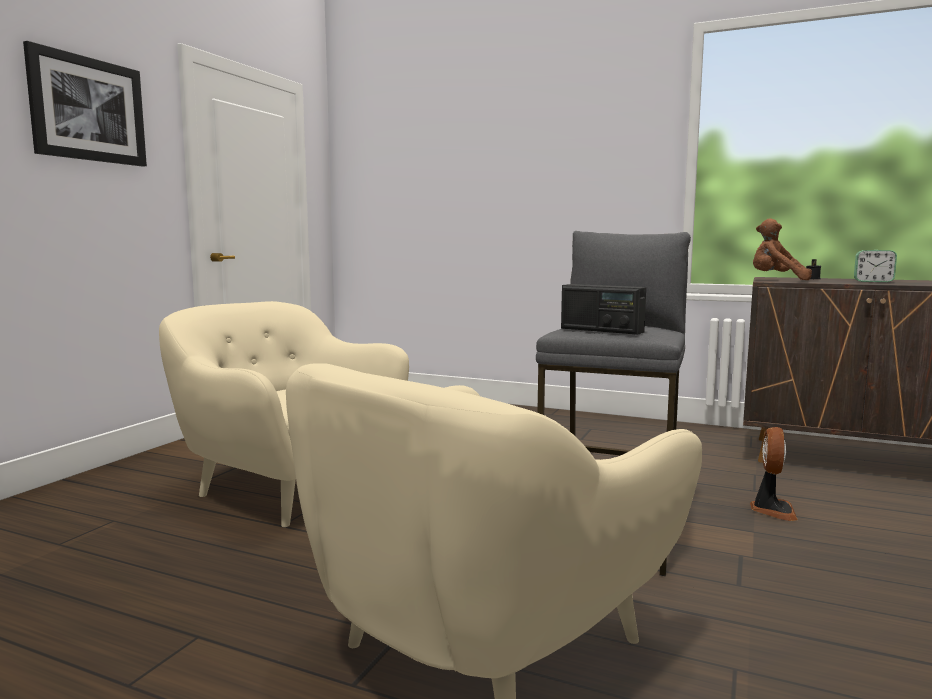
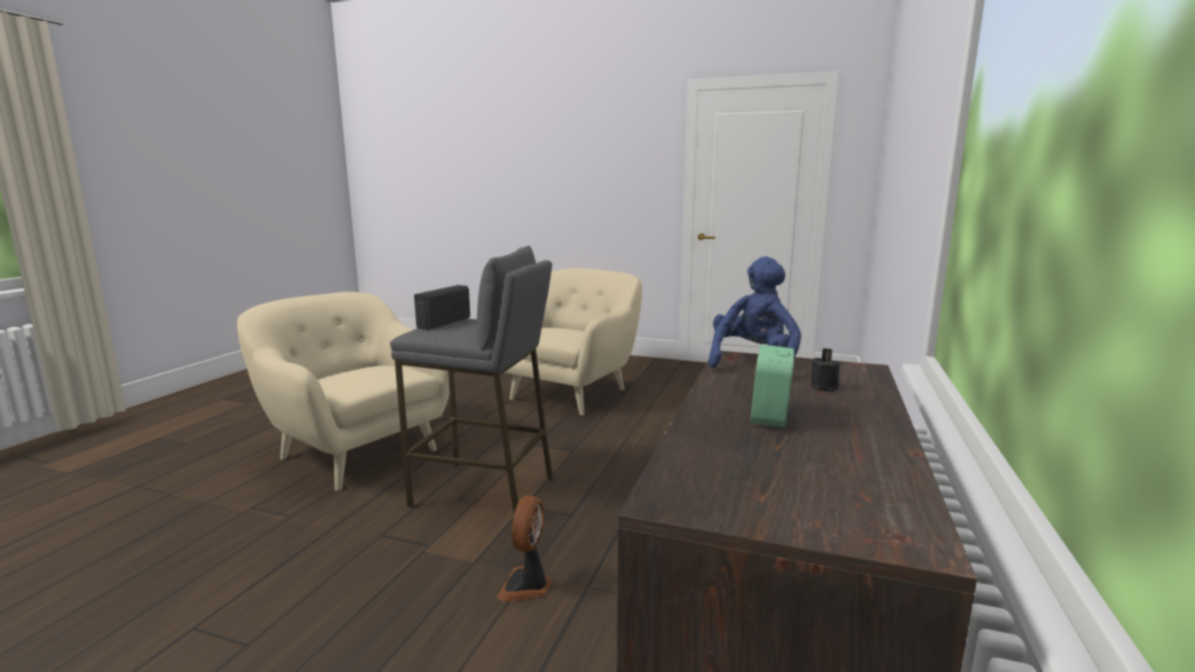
camera: 85 degrees right, 5 degrees up
picture [23,41,147,167] -> none
fan [750,427,798,521] -> fan turned 90 degrees clockwise [497,495,552,602]
brown plush toy [753,218,812,280] -> blue plush toy [708,257,801,368]

